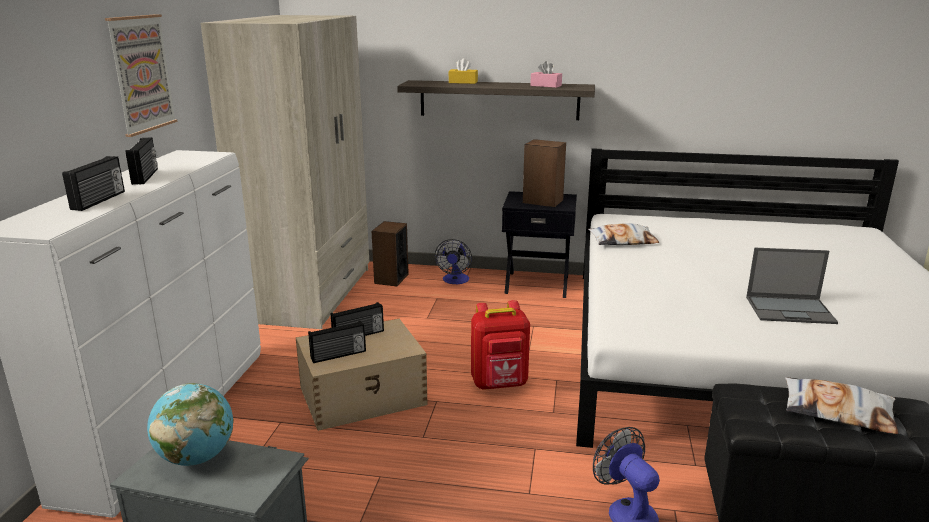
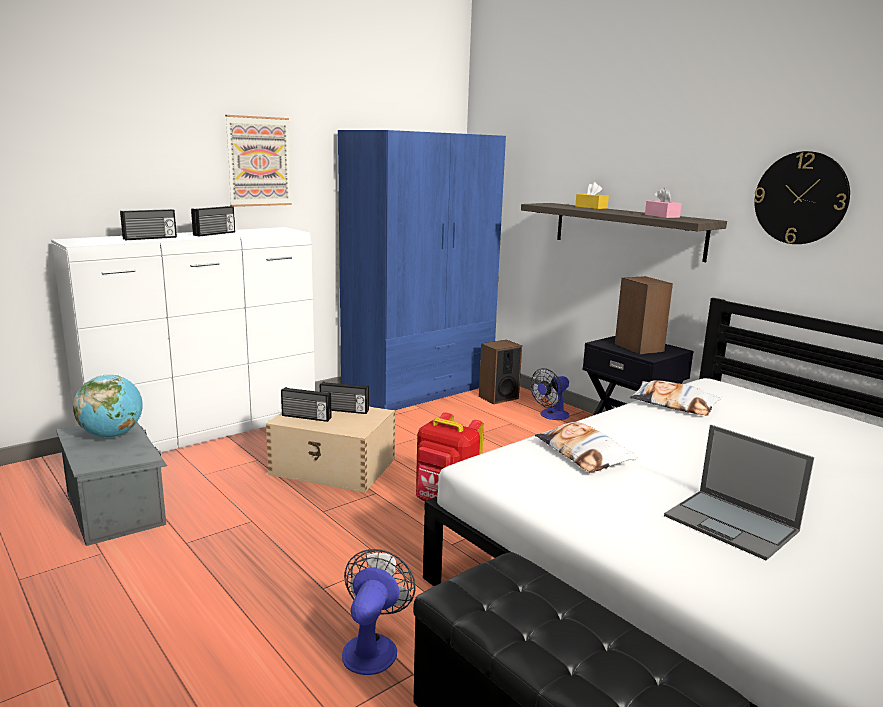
camera: 40 degrees right, 5 degrees down
beige wardrobe [201,15,369,329] -> blue wardrobe [338,130,506,410]
pillow [785,377,898,434] -> pillow moved to [535,422,638,473]
none -> wall clock [754,151,850,244]

